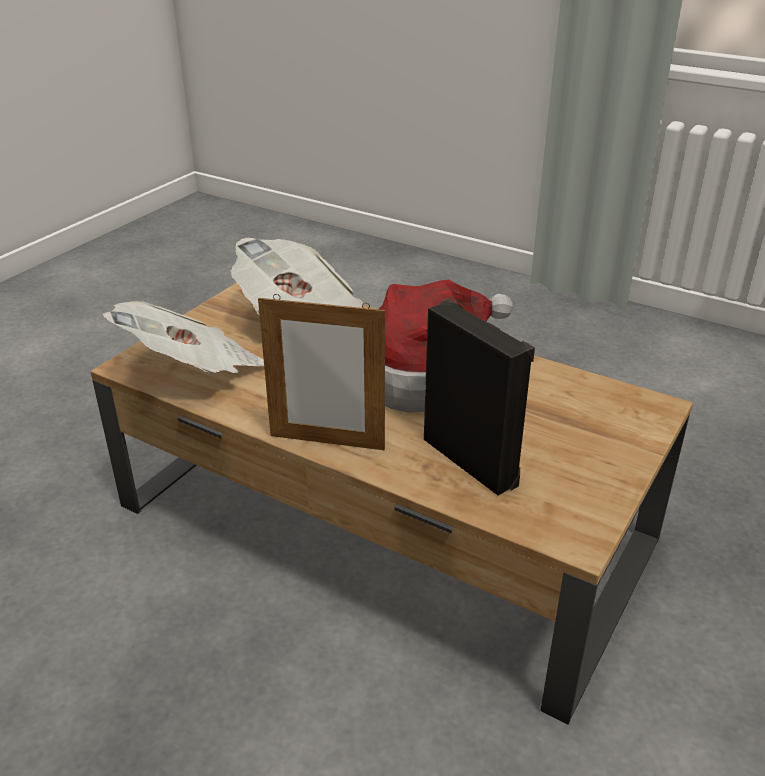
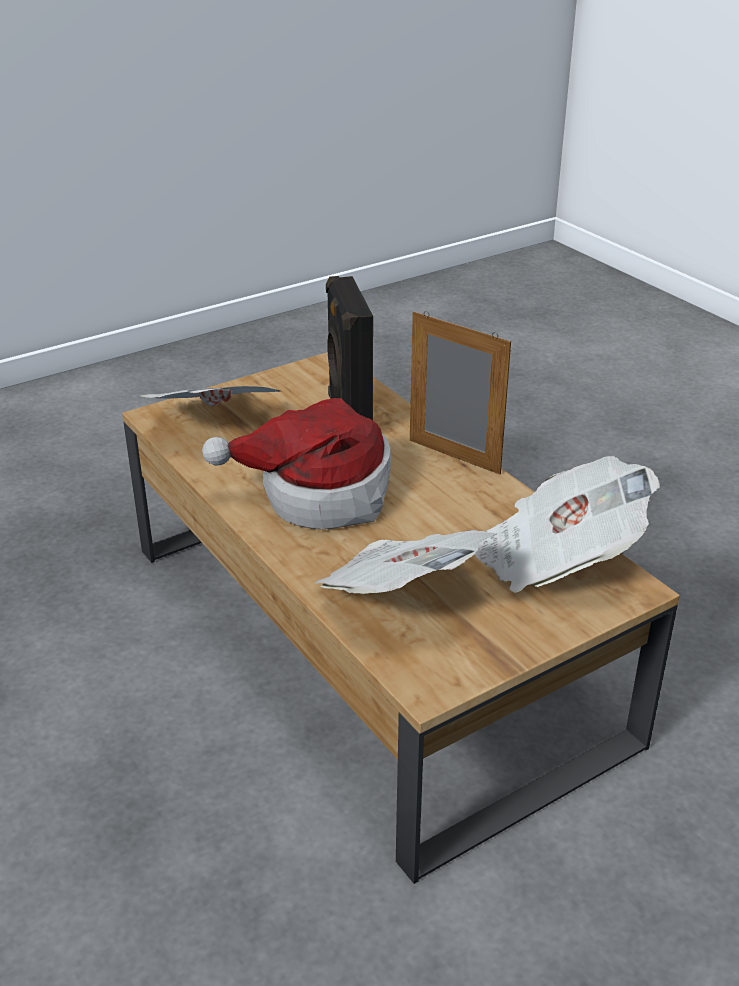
camera: 155 degrees left, 0 degrees up
none -> newspaper [139,386,281,407]

